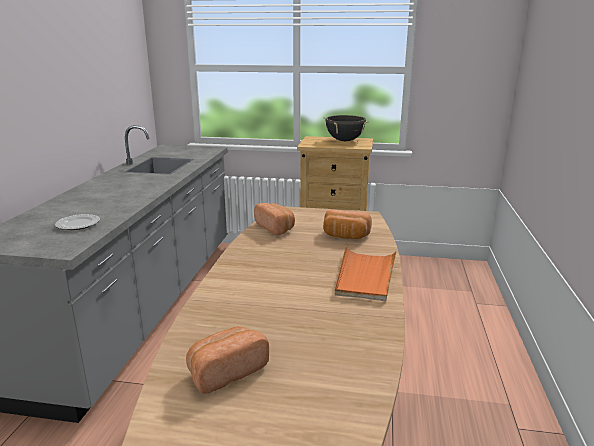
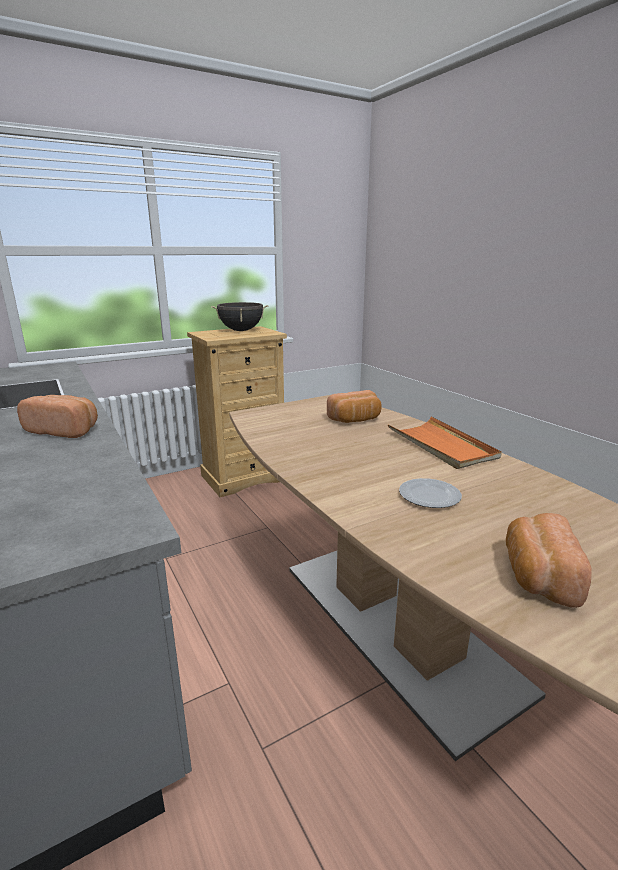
camera: 40 degrees left, 0 degrees up
plate [55,214,100,230] -> plate moved to [399,478,462,508]
bread [254,203,295,235] -> bread moved to [17,395,98,438]

